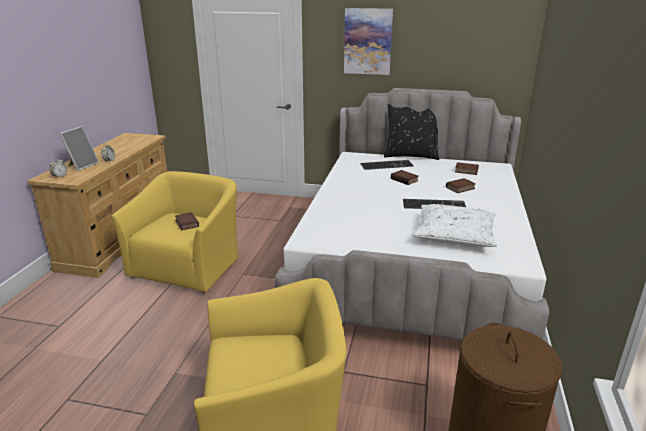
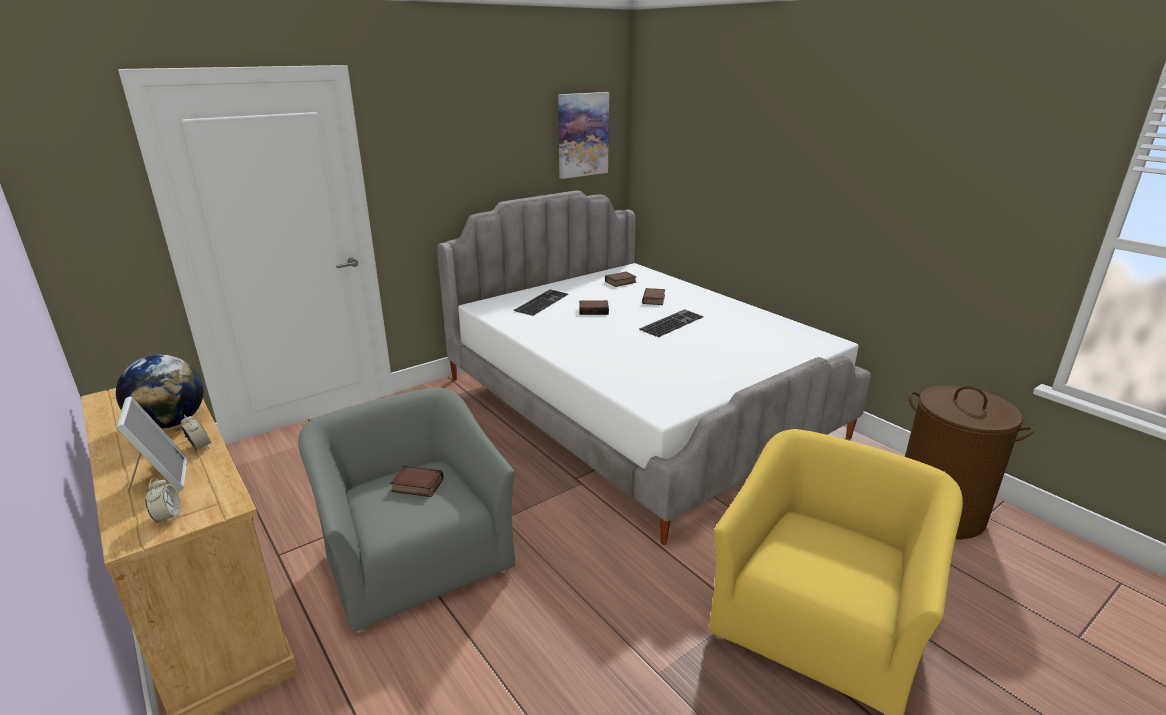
camera: 50 degrees left, 0 degrees up
yellow armchair [111,171,238,294] -> grey armchair [298,387,516,633]
picture [344,8,393,75] -> picture moved to [558,92,609,179]
black pillow [384,104,439,160] -> none
white pillow [412,204,497,247] -> none
none -> globe [116,355,204,429]

